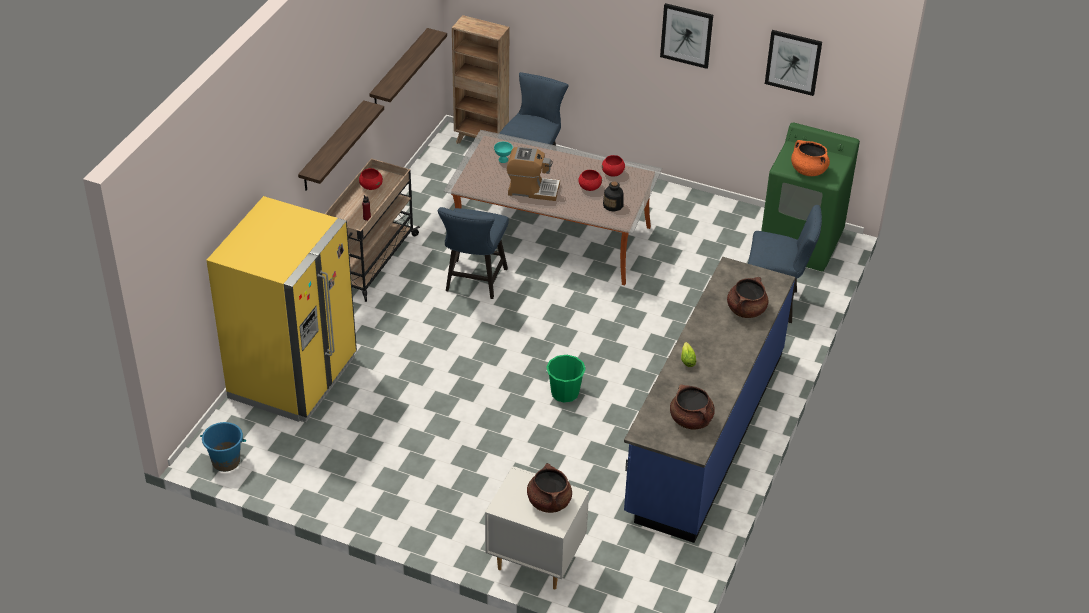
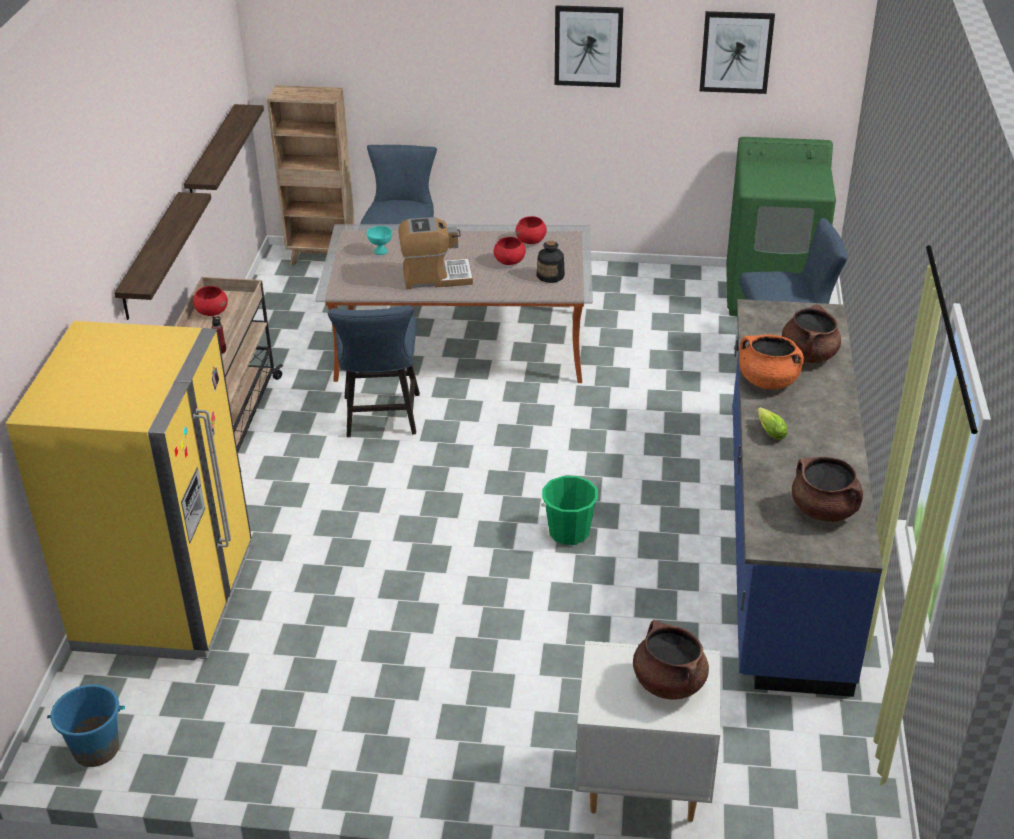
camera: 15 degrees left, 5 degrees down
orange cooking pot [791,140,830,176] -> orange cooking pot moved to [739,334,804,390]

